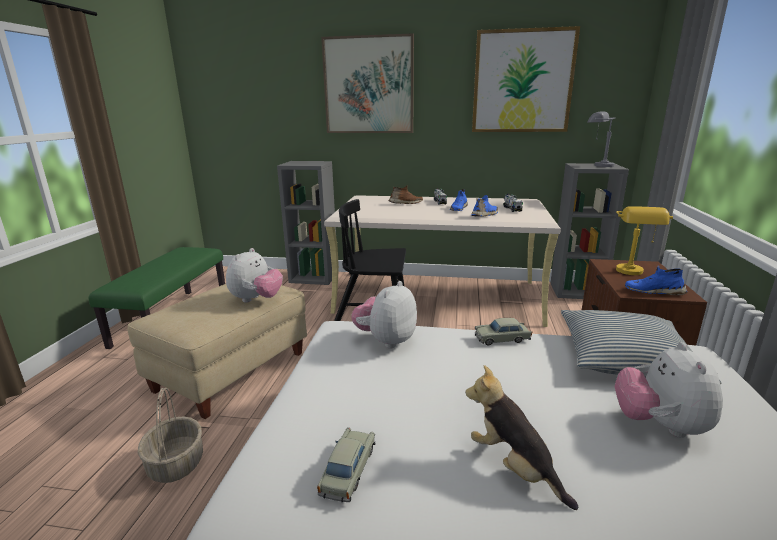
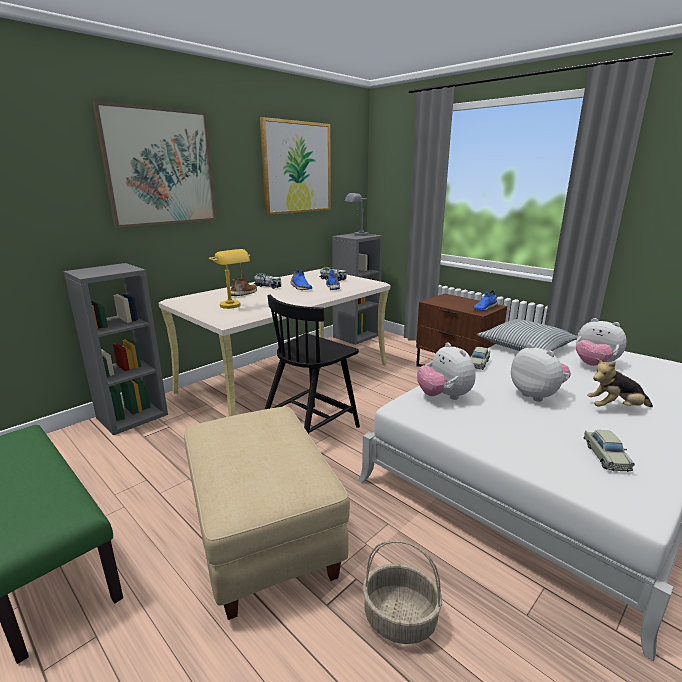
camera: 55 degrees left, 0 degrees up
plush toy [226,248,283,303] -> plush toy moved to [511,344,571,402]
beige toy car [317,427,375,502] -> beige toy car turned 135 degrees counterclockwise [584,430,635,472]
yellow table lamp [616,206,673,275] -> yellow table lamp moved to [209,249,250,309]

